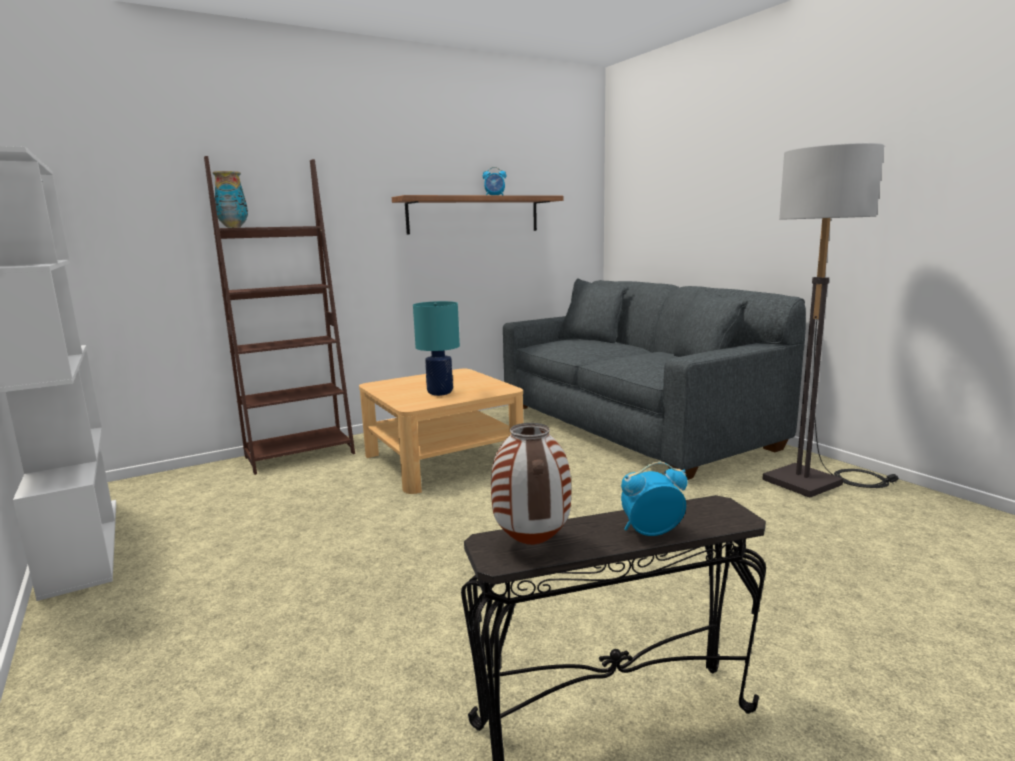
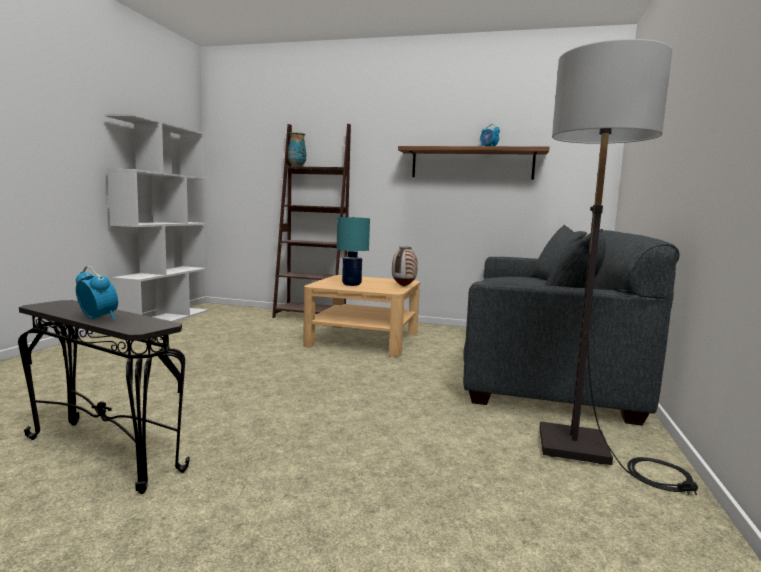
camera: 45 degrees right, 5 degrees down
vase [491,423,571,545] -> vase moved to [392,247,418,287]

